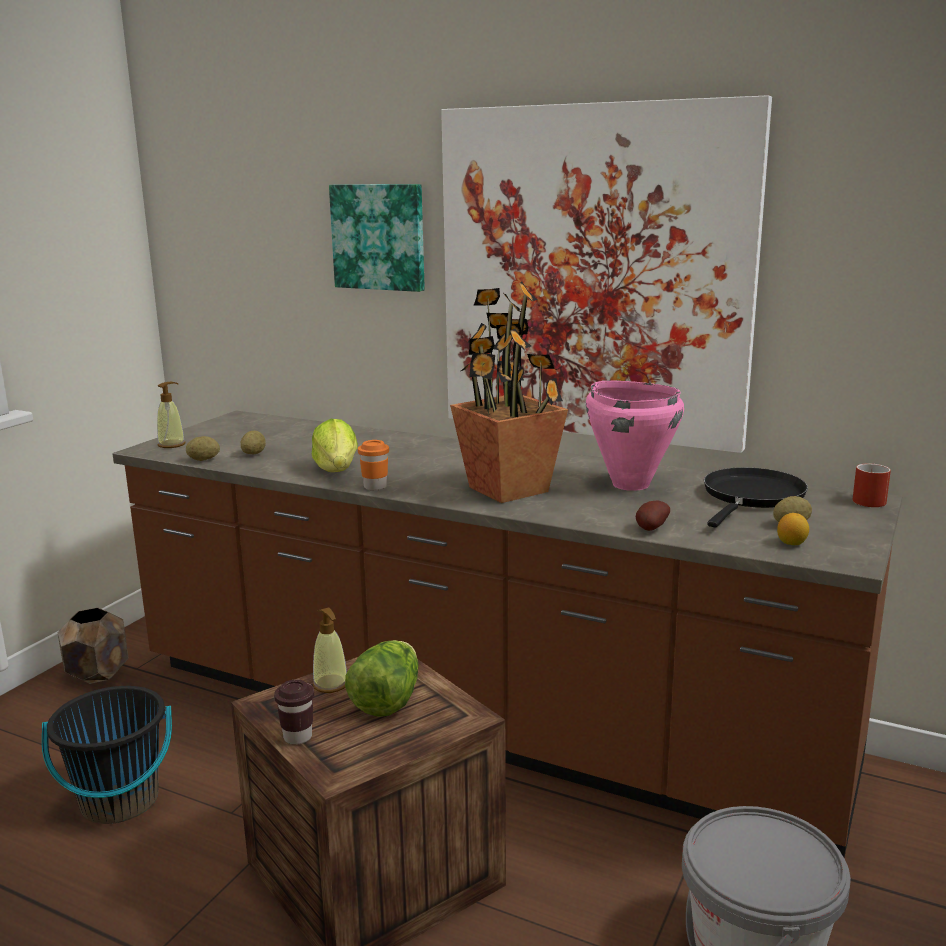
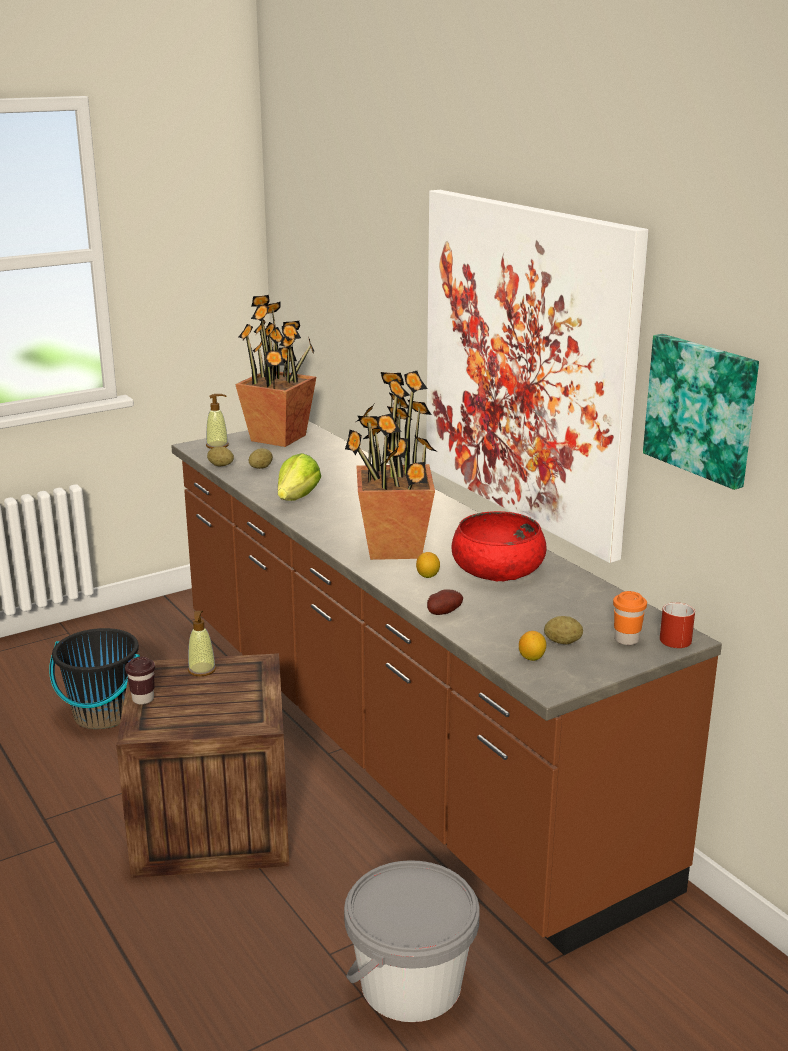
camera: 30 degrees right, 5 degrees up
brown planter [58,608,128,684] -> none
picture [329,184,425,292] -> picture moved to [643,334,759,490]
lettuce [345,640,419,717] -> none
orange cup [358,440,389,491] -> orange cup moved to [613,591,647,645]
pink cooking pot [586,380,684,491] -> red bowl [452,511,547,581]
black frying pan [704,467,808,527] -> none
none -> potted plant [235,295,316,447]
none -> lemon [416,552,440,578]

